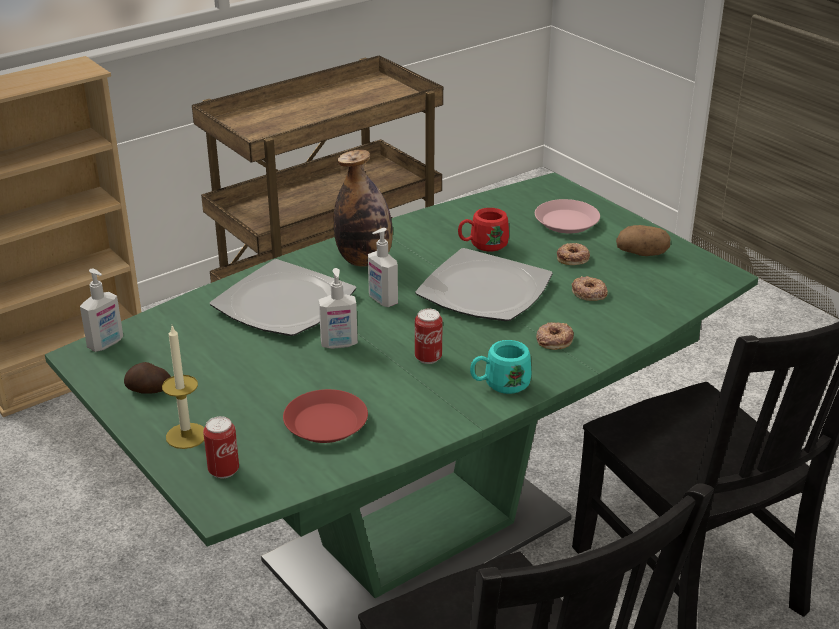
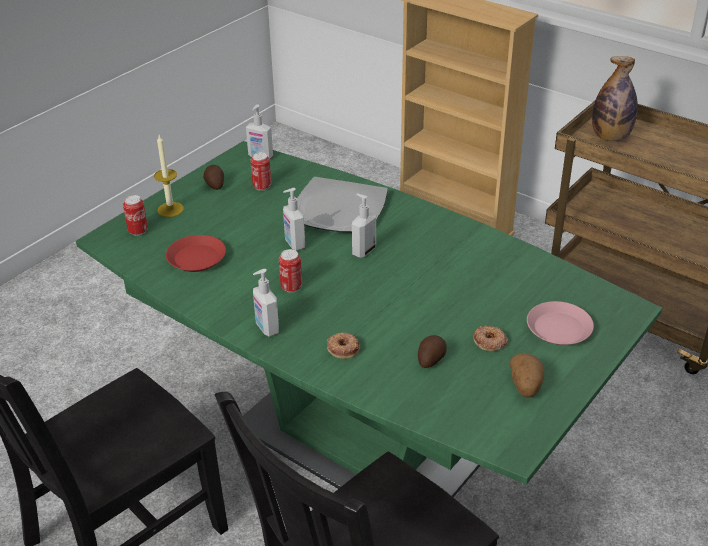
camera: 75 degrees right, 5 degrees up
bottle [334,150,393,267] -> bottle moved to [592,56,638,141]
plate [415,248,553,321] -> none
red mug [458,208,509,252] -> none
turquoise mug [470,340,531,394] -> soap dispenser [253,269,279,337]
donut [572,276,608,301] -> potato [418,335,447,368]
none -> can [251,152,271,191]

